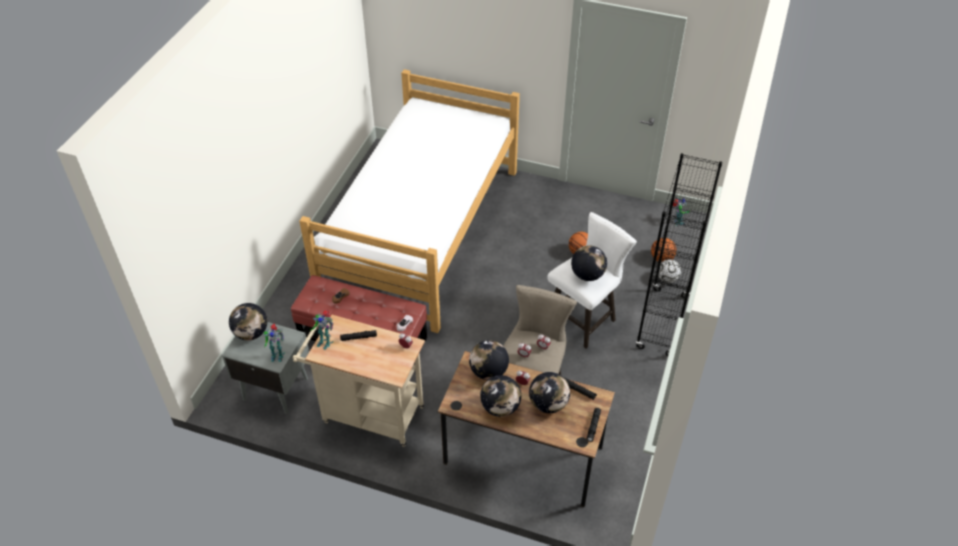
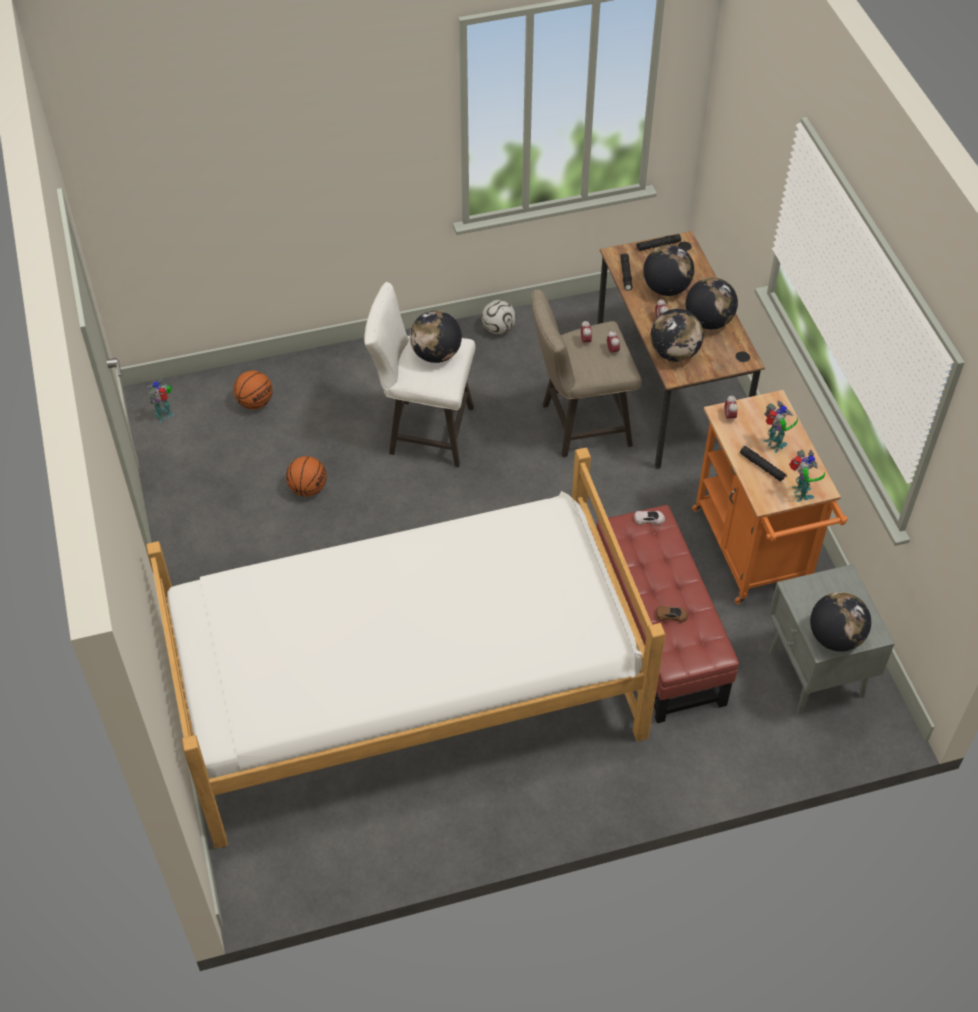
camera: 125 degrees left, 5 degrees up
toy robot [263,323,285,362] -> toy robot moved to [764,401,798,453]
beige cart [292,315,425,447] -> orange cart [692,390,848,604]
black bookcase [636,153,722,356] -> none
football [658,259,681,283] -> football moved to [482,300,516,334]

